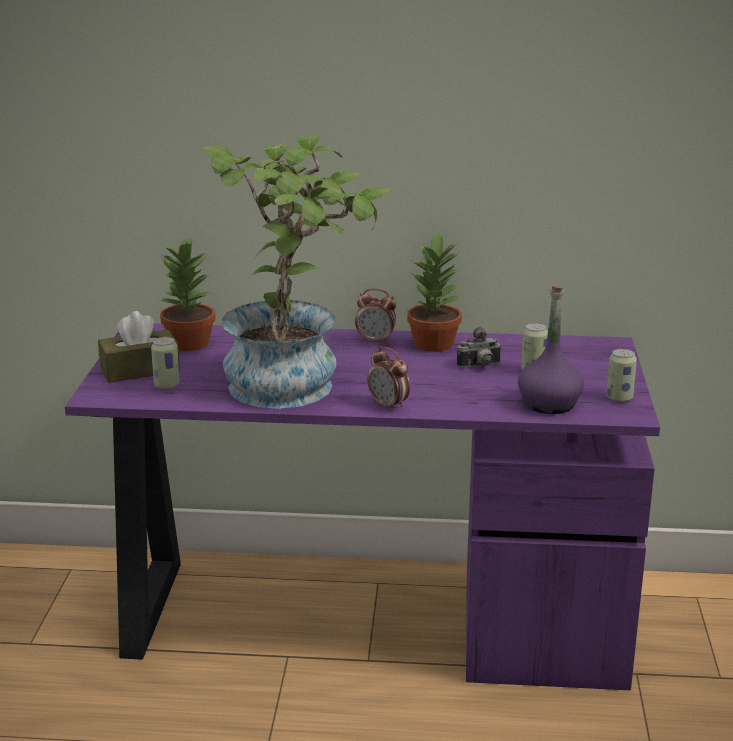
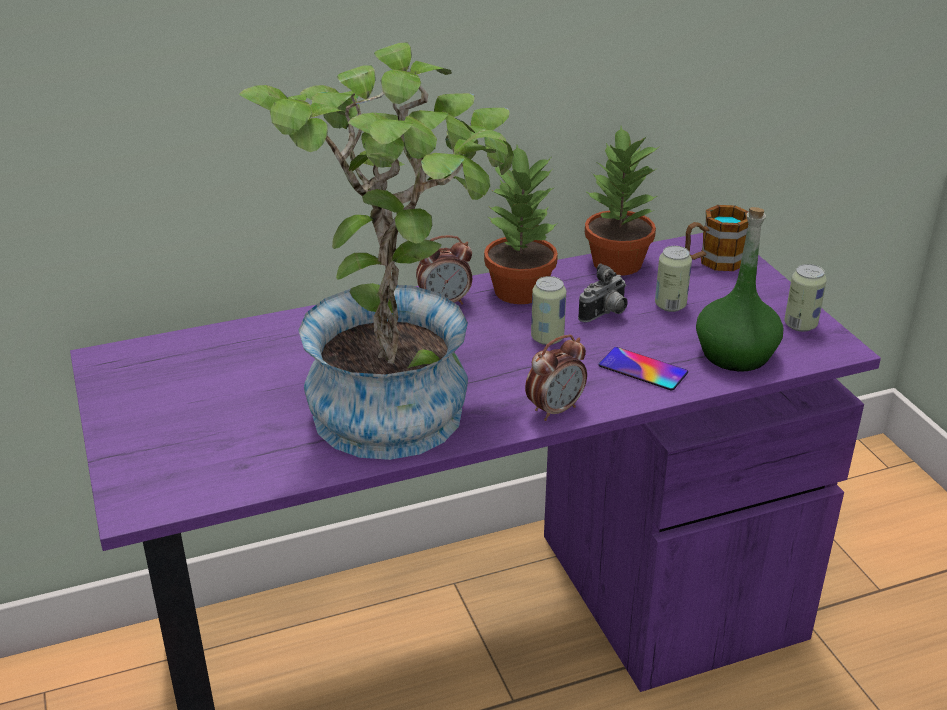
camera: 25 degrees left, 10 degrees up
brown tissue box [98,311,180,383] -> none
can [151,337,180,390] -> can moved to [531,276,566,345]
potted plant [160,235,216,351] -> potted plant moved to [585,126,659,276]
alarm clock [368,347,410,412] -> alarm clock turned 60 degrees counterclockwise [525,334,587,421]
purple bottle [518,285,584,414] -> green bottle [696,207,783,371]
none -> phone [599,347,688,390]
none -> mug [685,205,749,271]

